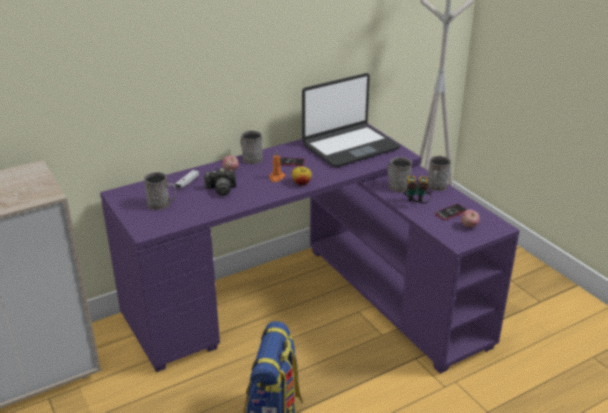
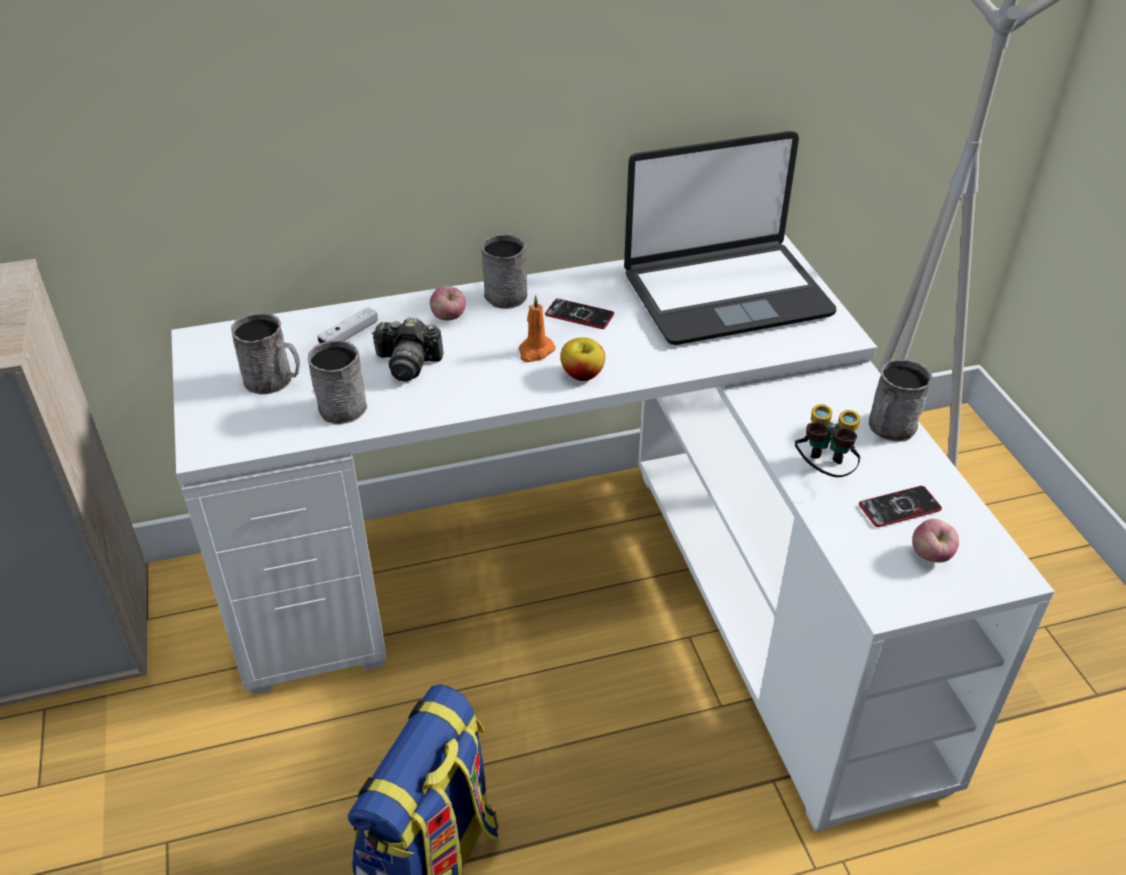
camera: 15 degrees right, 10 degrees up
purple desk [100,123,520,374] -> white desk [171,235,1055,832]
grey mug [387,157,412,193] -> grey mug moved to [307,340,367,424]

